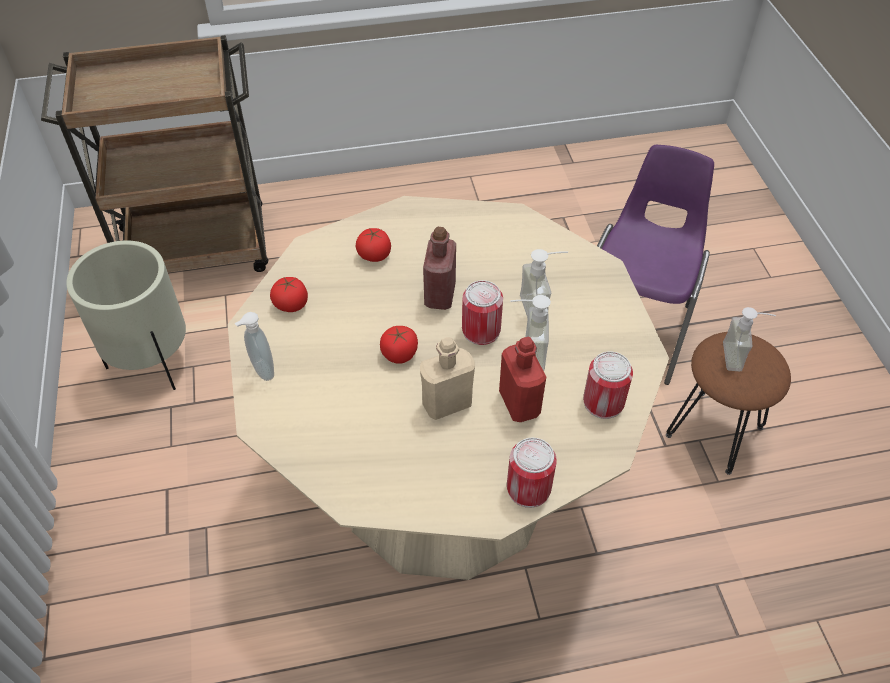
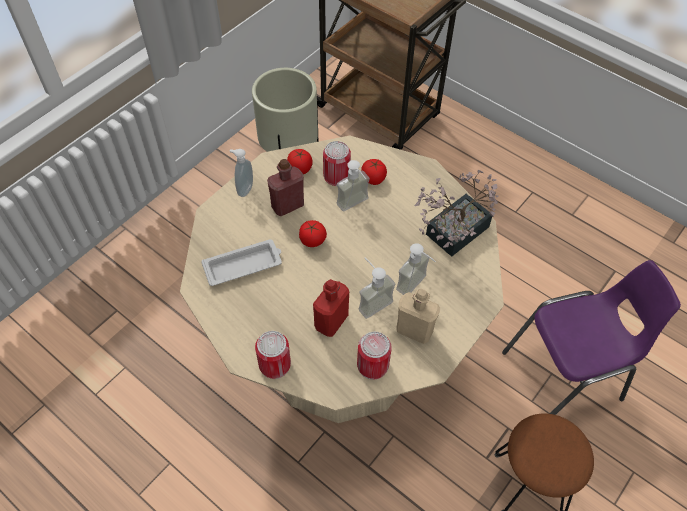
camera: 50 degrees right, 5 degrees up
beige bottle [420,337,475,420] -> beige bottle moved to [396,289,440,344]
red bottle [423,227,456,310] -> red bottle moved to [267,159,304,216]
can [462,280,503,345] -> can moved to [323,141,351,186]
soap dispenser [723,307,776,371] -> soap dispenser moved to [337,160,370,211]
none -> white tray [202,239,282,286]
none -> potted plant [414,170,499,257]

